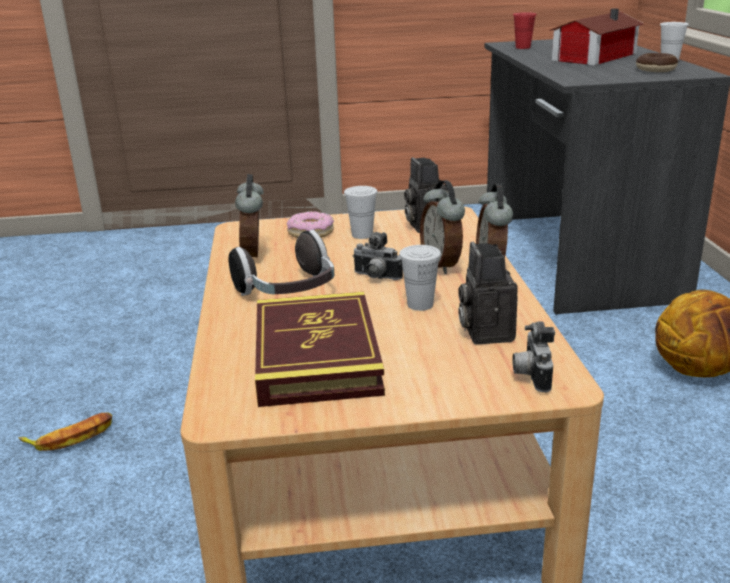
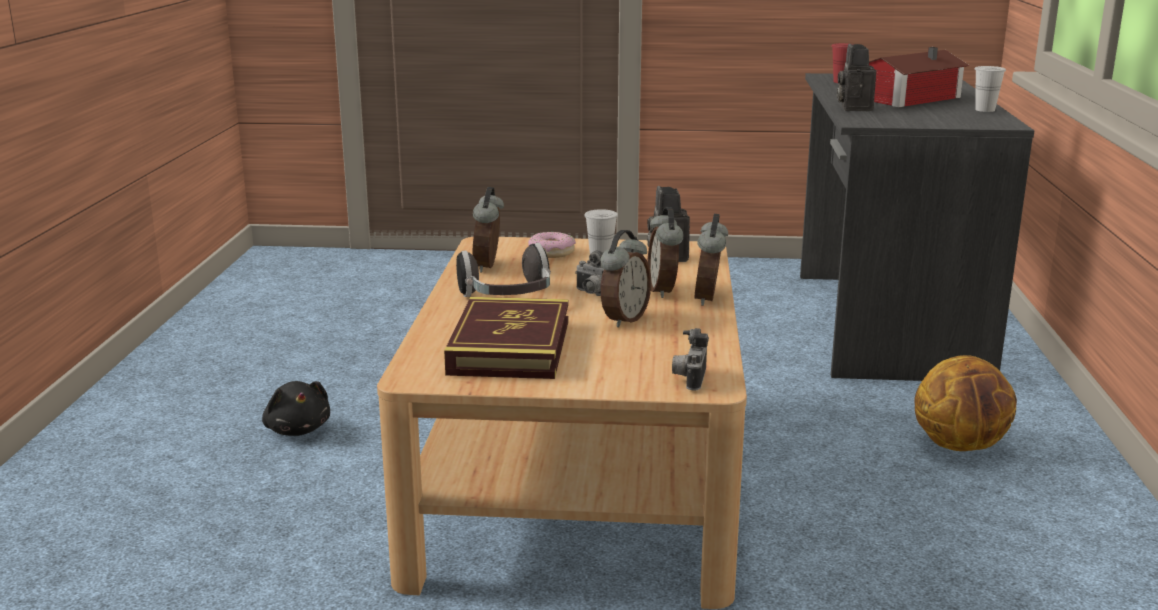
camera: 10 degrees right, 5 degrees down
banana [18,413,112,451] -> black plush toy [262,381,330,436]
white cup [399,245,441,311] -> alarm clock [600,230,651,327]
camera [458,242,518,344] -> camera moved to [837,44,876,111]
donut [636,53,678,72] -> none

